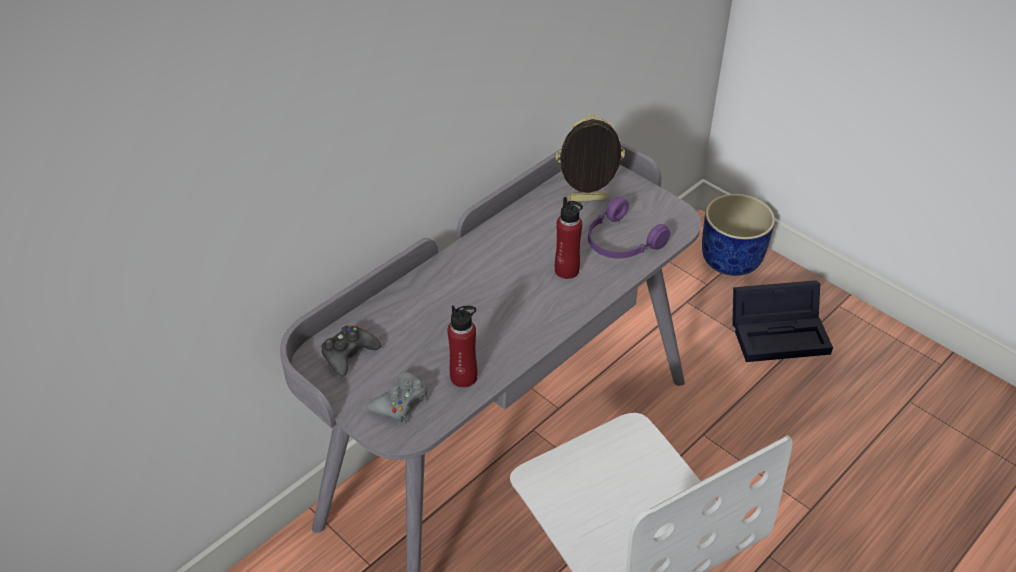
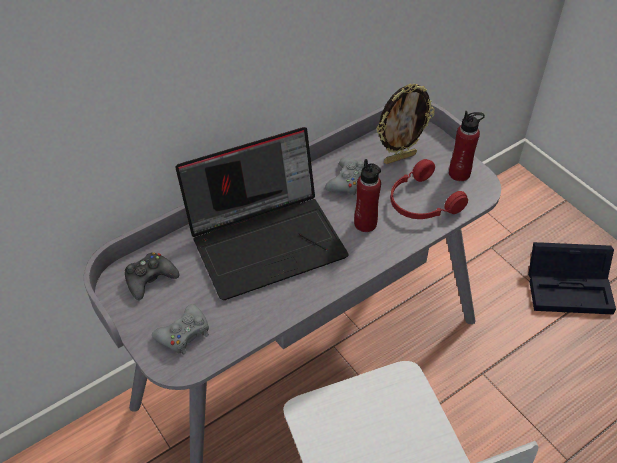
camera: 10 degrees right, 5 degrees up
red bottle [447,306,478,388] -> red bottle moved to [449,111,485,181]
picture frame [556,115,625,201] -> picture frame turned 150 degrees clockwise [376,84,435,164]
purple headphones [588,197,670,258] -> red headphones [390,159,468,219]
blue planter [702,194,775,276] -> none
none -> laptop [175,127,348,300]
none -> grey game controller [325,158,364,195]

